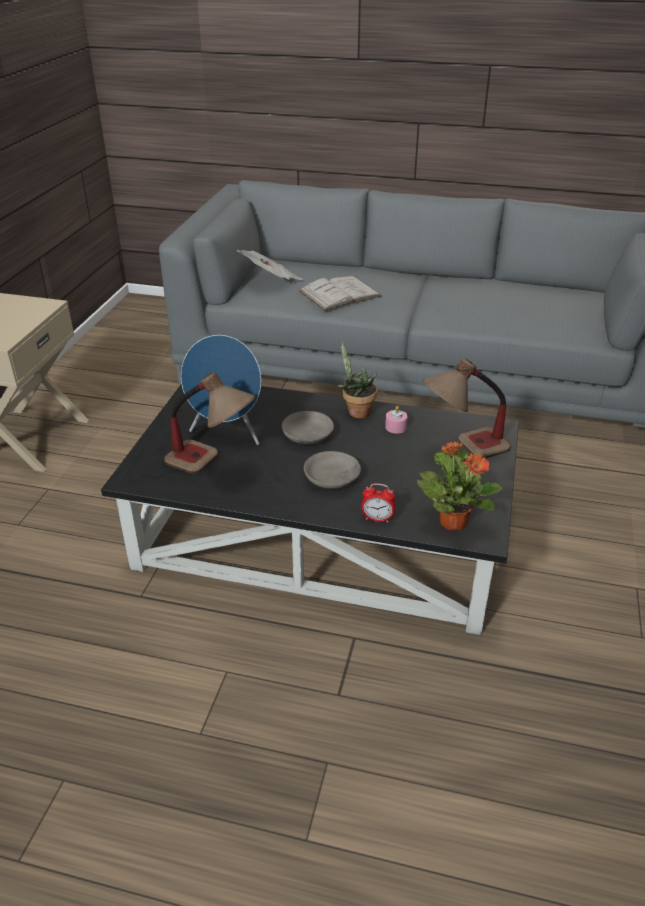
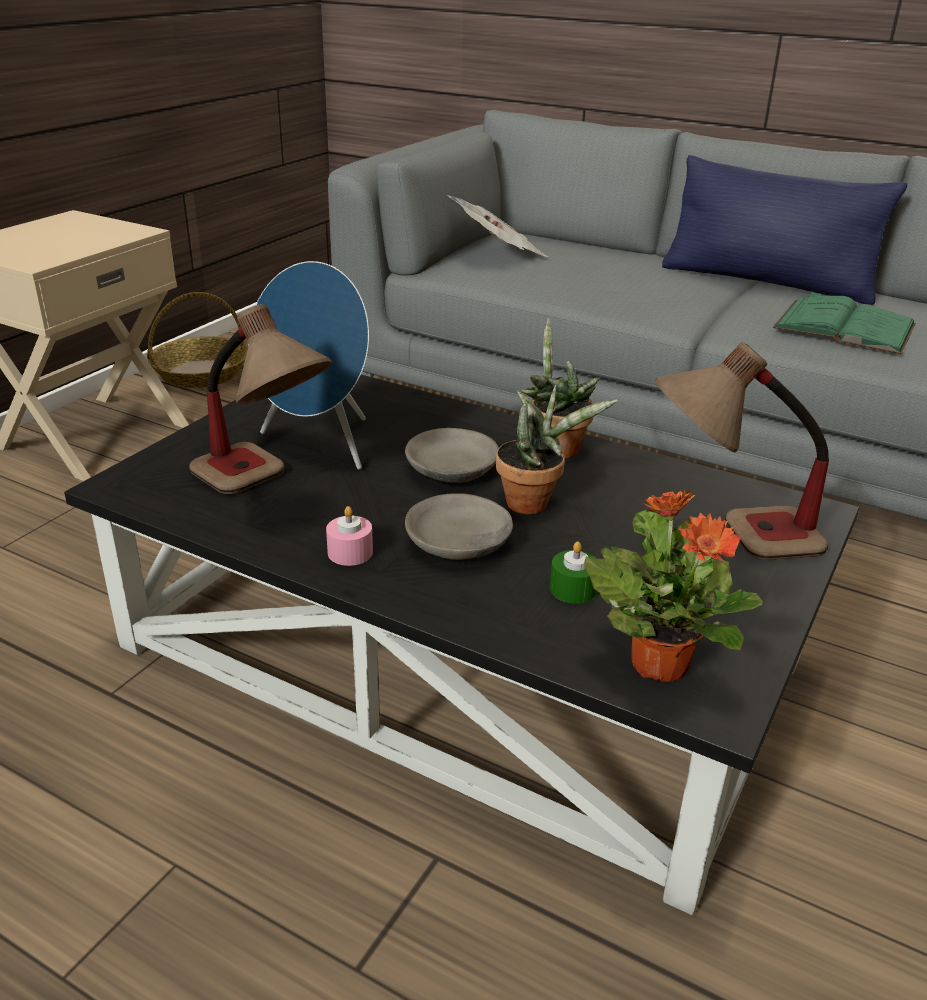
camera: 15 degrees right, 5 degrees down
white book [299,276,381,311] -> none
alarm clock [361,483,395,523] -> none
pink candle [385,406,408,434] -> pink candle moved to [326,506,373,566]
none -> basket [147,292,248,388]
none -> potted plant [496,385,618,514]
none -> green candle [550,541,597,604]
none -> blue pillow [662,155,907,305]
none -> green book [773,292,916,354]

